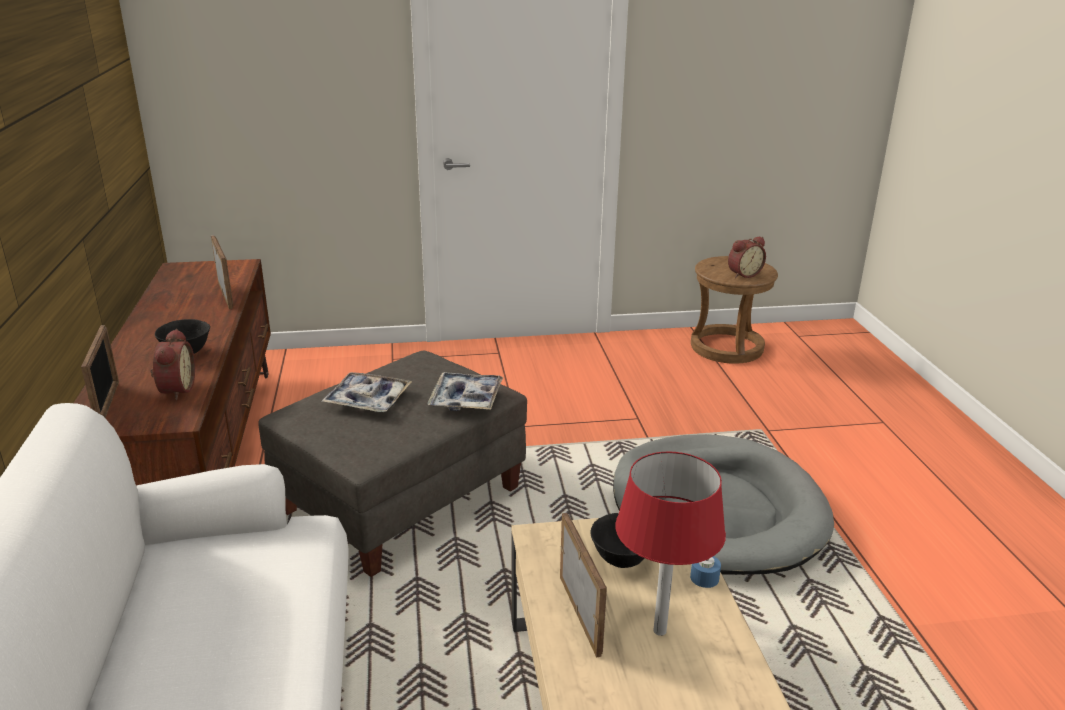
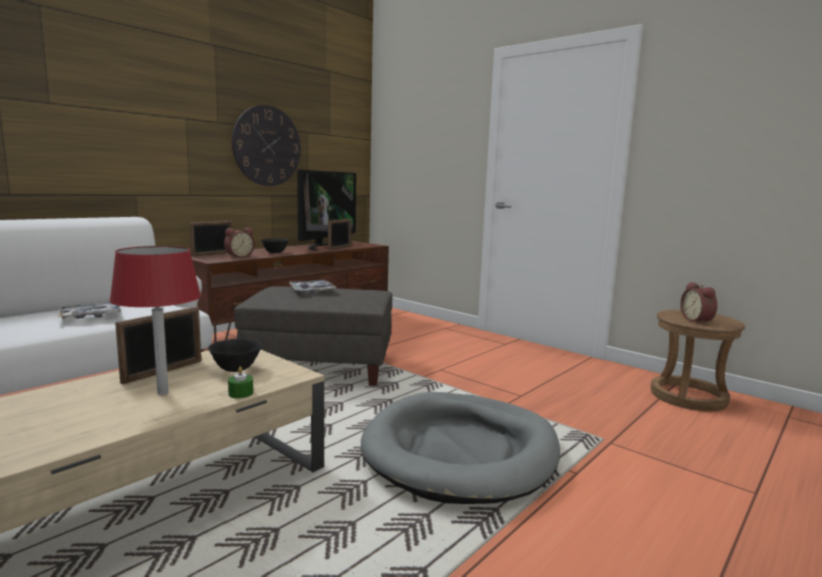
camera: 50 degrees right, 15 degrees down
tray [427,372,503,411] -> tray moved to [58,302,121,319]
blue candle [690,556,721,588] -> green candle [228,367,253,398]
alarm clock [728,236,766,278] -> alarm clock turned 60 degrees clockwise [680,282,717,325]
none -> wall clock [232,105,301,186]
none -> television [297,170,356,251]

